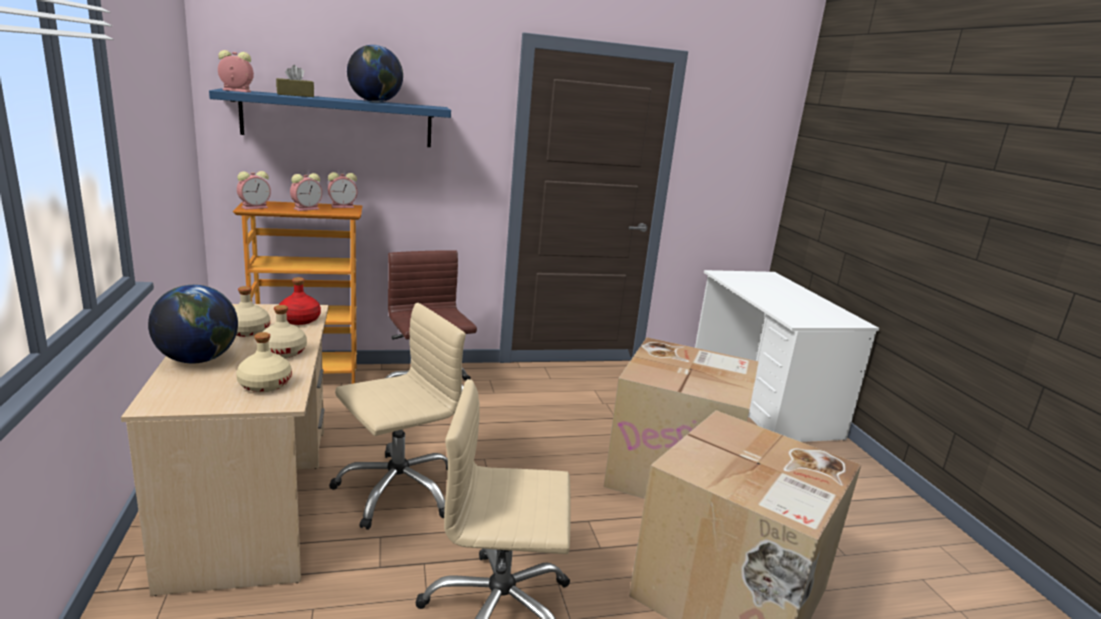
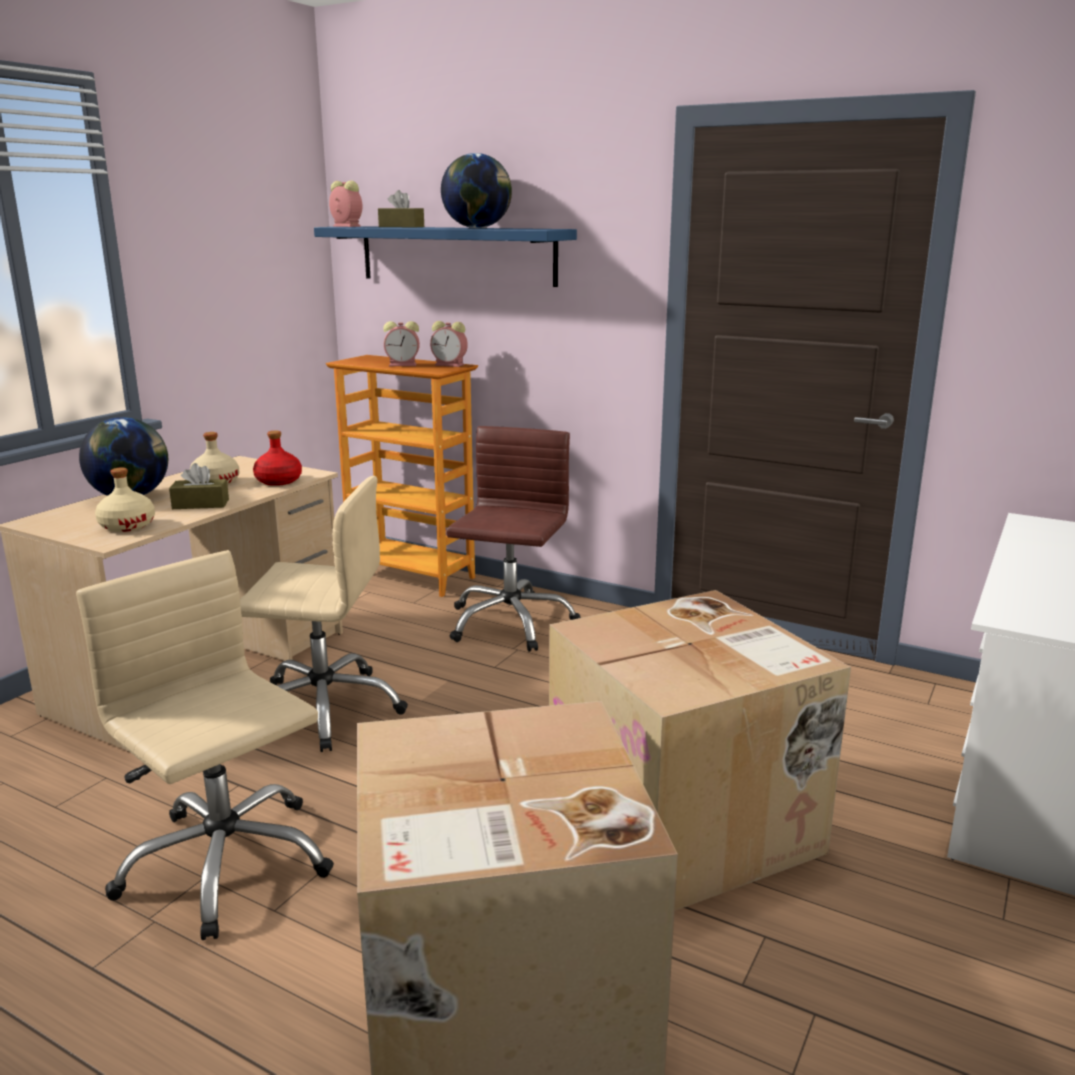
camera: 45 degrees right, 0 degrees up
alarm clock [237,171,271,210] -> none
beige bottle [263,305,307,358] -> brown tissue box [169,463,229,509]

